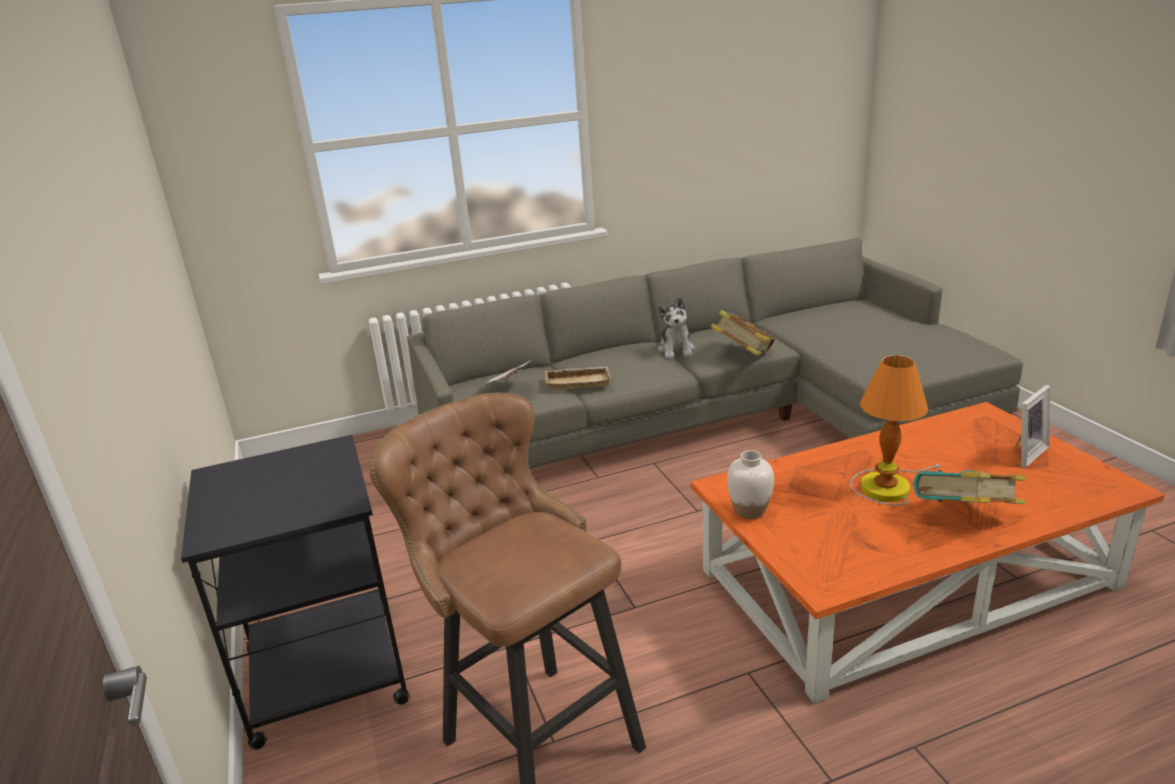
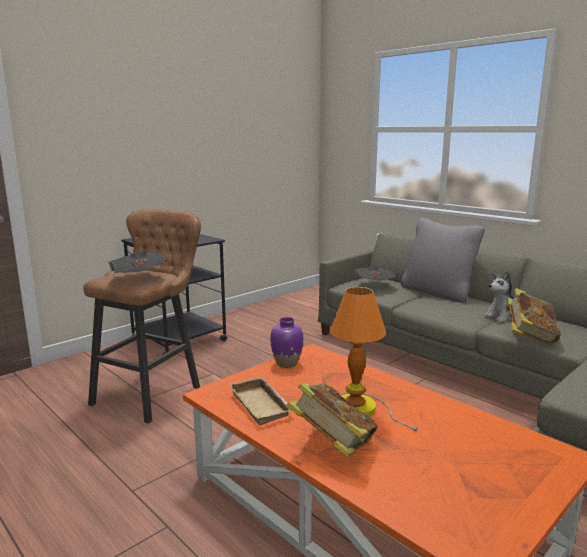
camera: 65 degrees right, 10 degrees down
beige tray [545,366,611,390] -> beige tray moved to [229,377,292,425]
white vase [727,450,774,519] -> purple vase [270,317,303,368]
picture frame [1013,385,1050,468] -> none
none -> newspaper [108,251,167,273]
none -> grey pillow [401,217,485,303]

